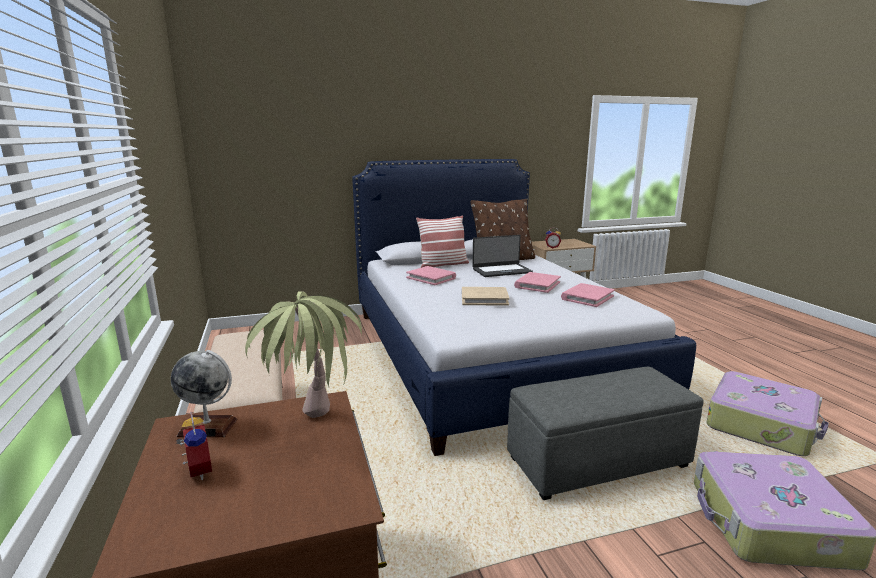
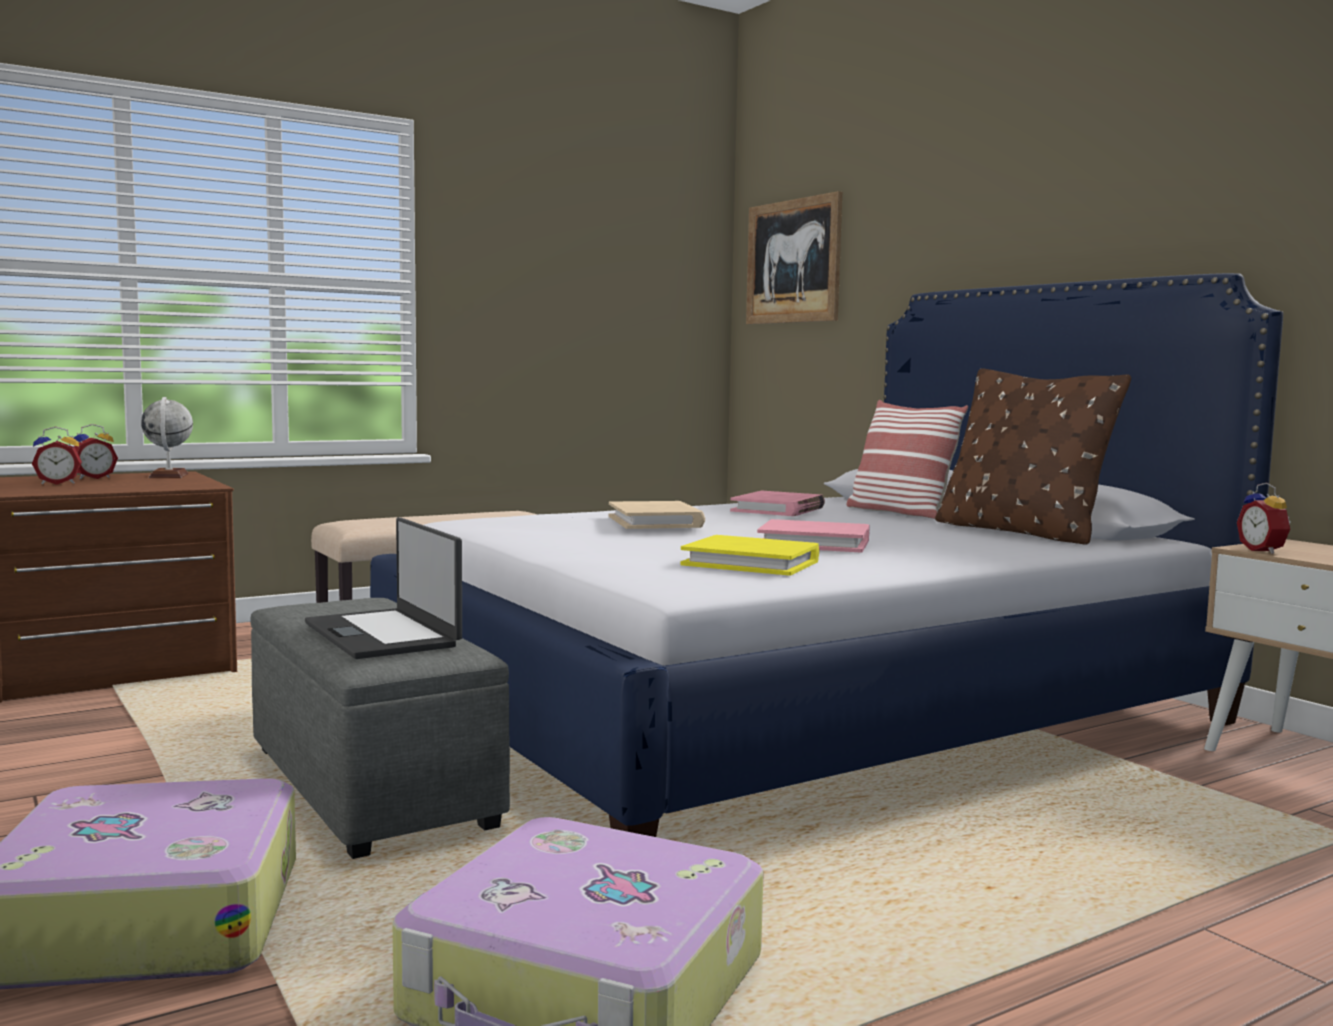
camera: 75 degrees right, 10 degrees down
potted plant [245,292,362,418] -> none
laptop [472,235,533,277] -> laptop moved to [305,517,462,659]
pink book [561,283,615,307] -> yellow book [680,535,819,576]
none -> alarm clock [32,427,82,485]
none -> picture [746,191,842,324]

